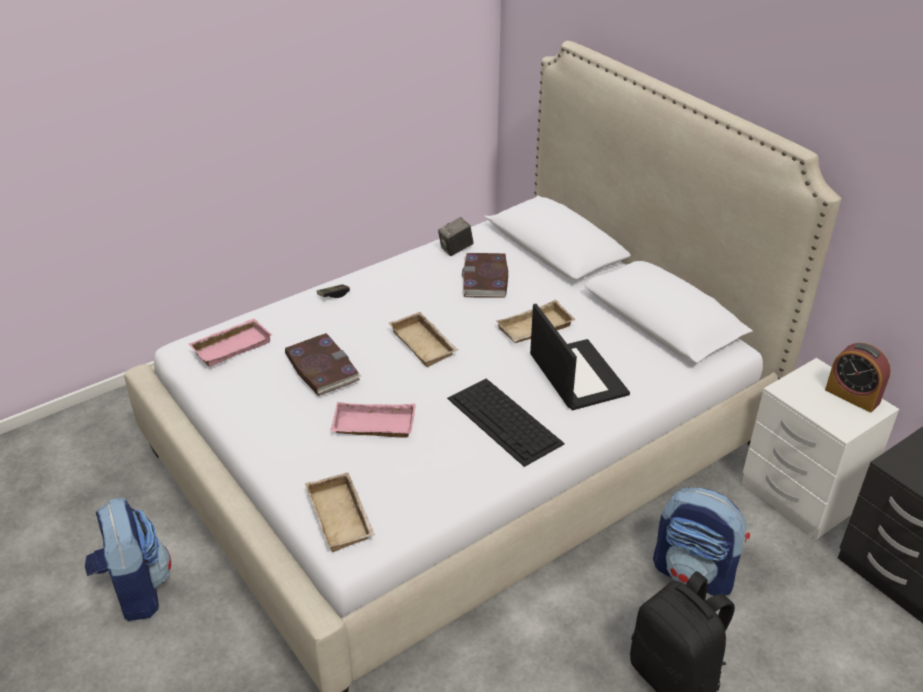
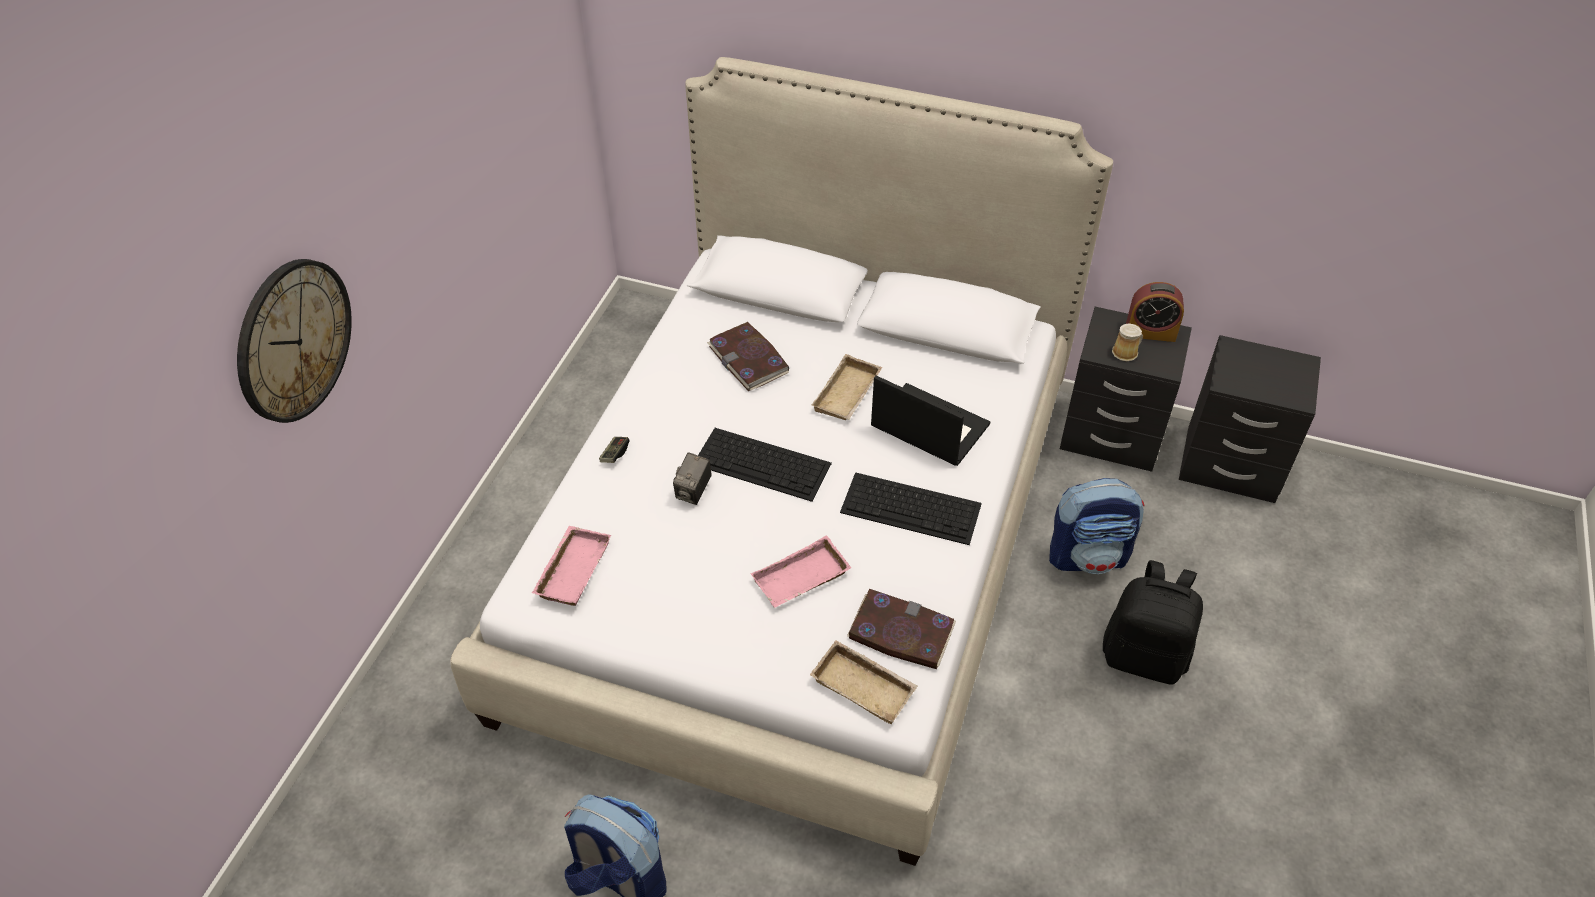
camera: 35 degrees left, 10 degrees up
book [285,333,361,396] -> book moved to [847,589,956,669]
beige tray [389,312,458,367] -> keyboard [698,428,832,502]
camera [438,217,474,256] -> camera moved to [673,452,712,505]
white nightstand [742,358,899,540] -> black nightstand [1060,307,1192,472]
none -> wall clock [237,259,352,423]
none -> mug [1112,323,1143,361]

